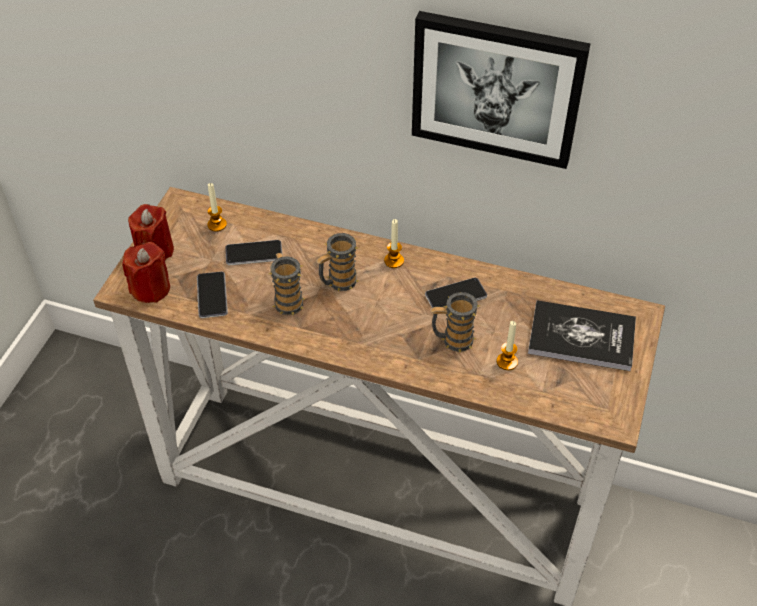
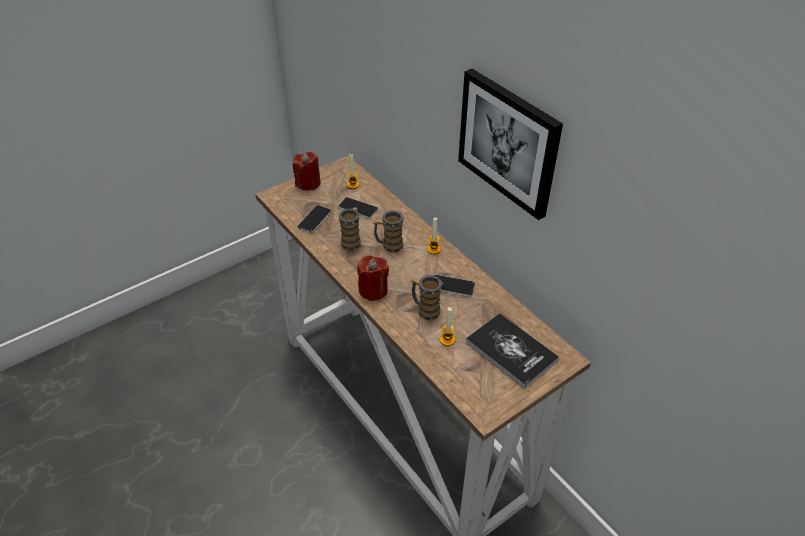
camera: 35 degrees right, 5 degrees down
red candle [122,242,170,303] -> red candle moved to [358,255,389,301]

